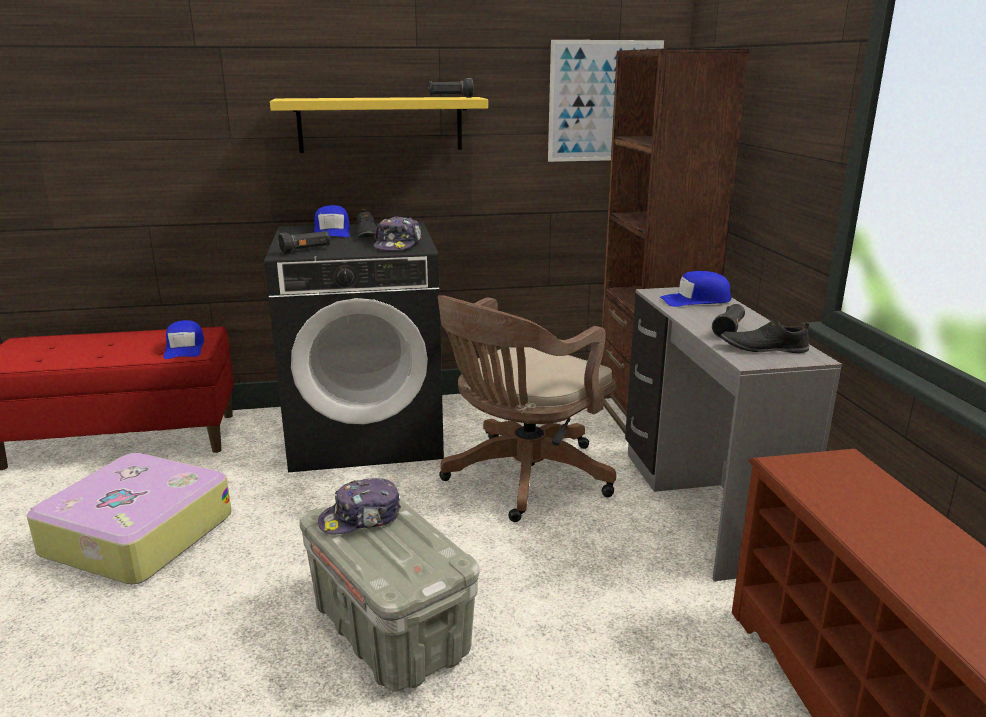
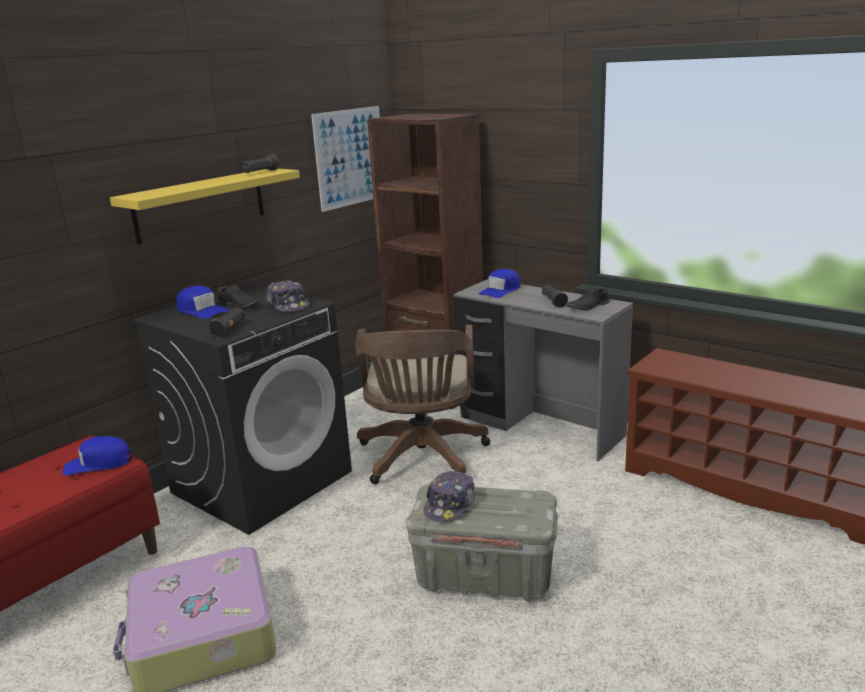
camera: 40 degrees left, 0 degrees up
blue cap [164,320,204,359] -> blue cap turned 135 degrees clockwise [63,436,132,475]

